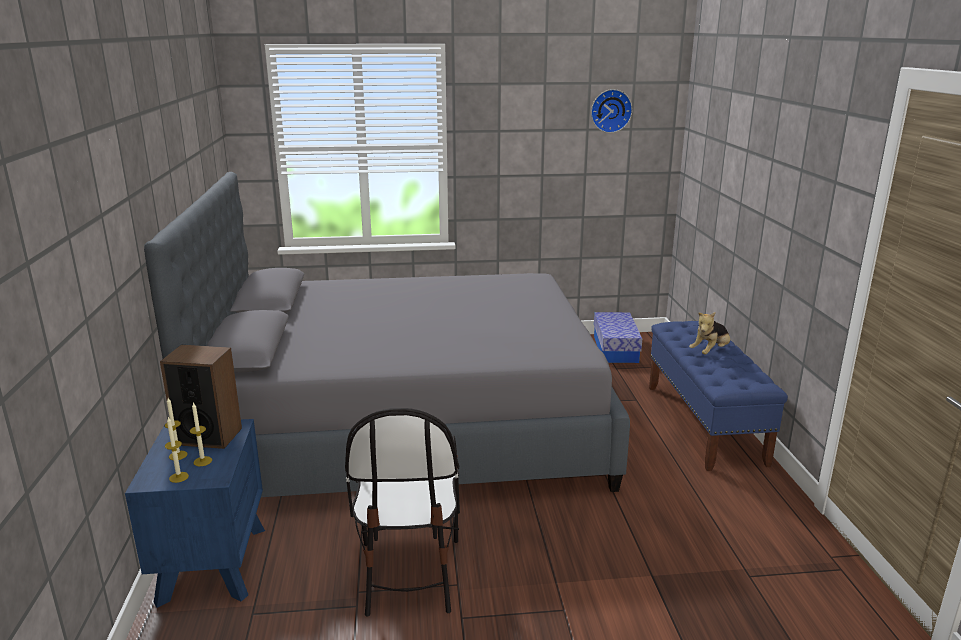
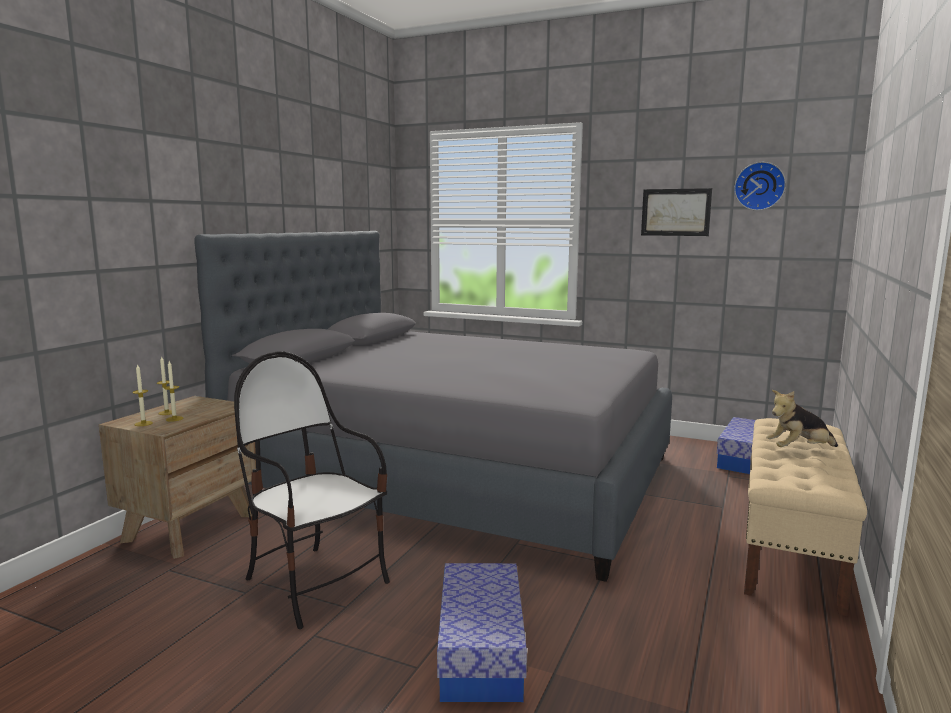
camera: 30 degrees right, 10 degrees down
blue nightstand [125,419,265,608] -> brown nightstand [99,396,256,559]
speaker [160,345,242,449] -> none
chair [345,408,460,616] -> chair turned 105 degrees clockwise [234,351,390,629]
blue bench [649,321,788,471] -> beige bench [744,418,867,616]
none -> storage box [437,563,527,702]
none -> picture [641,188,712,236]

